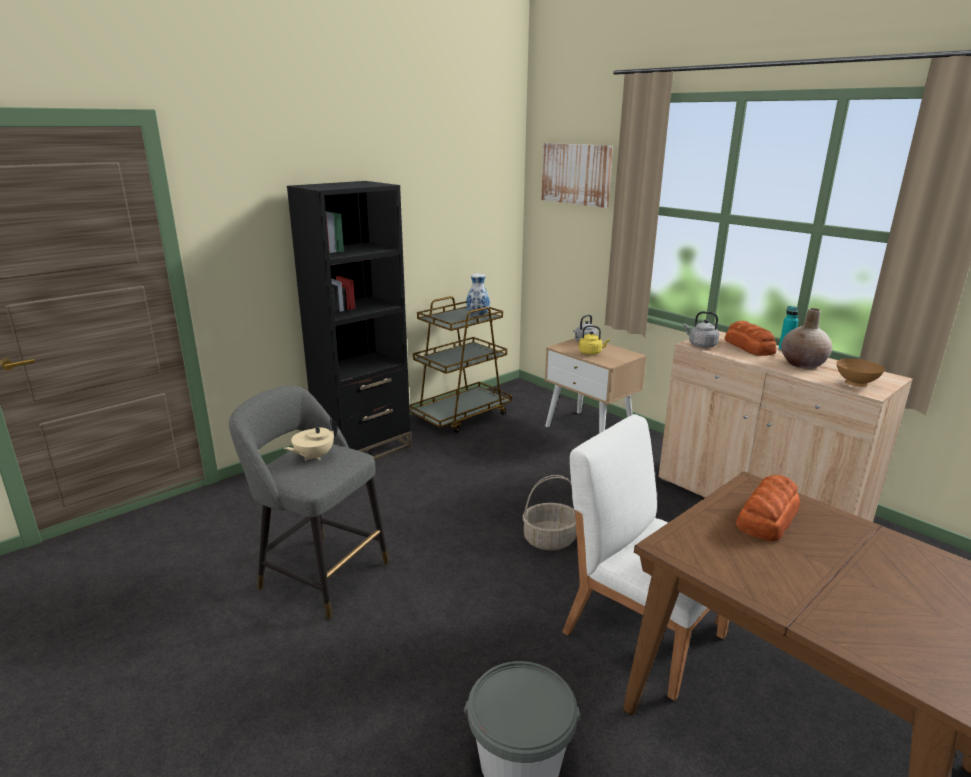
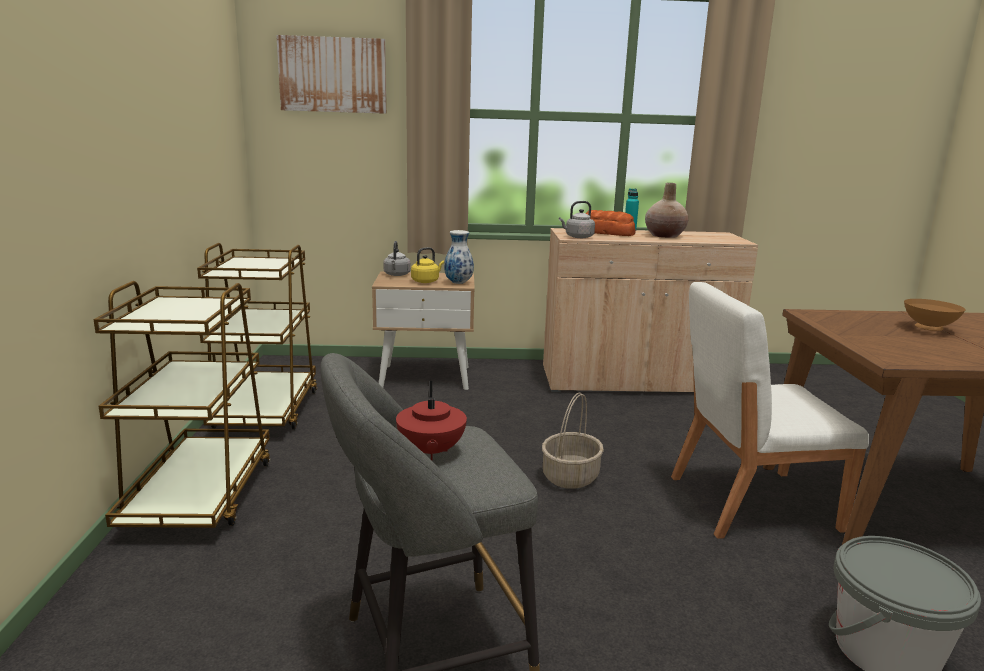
camera: 50 degrees left, 5 degrees down
beige teapot [284,418,338,461] -> red teapot [396,381,467,460]
black bookcase [287,181,411,460] -> brown cart [93,281,271,528]
vase [467,273,490,316] -> vase moved to [444,230,474,284]
bread [736,475,800,541] -> none
brown bowl [836,358,885,387] -> brown bowl moved to [904,299,966,331]

